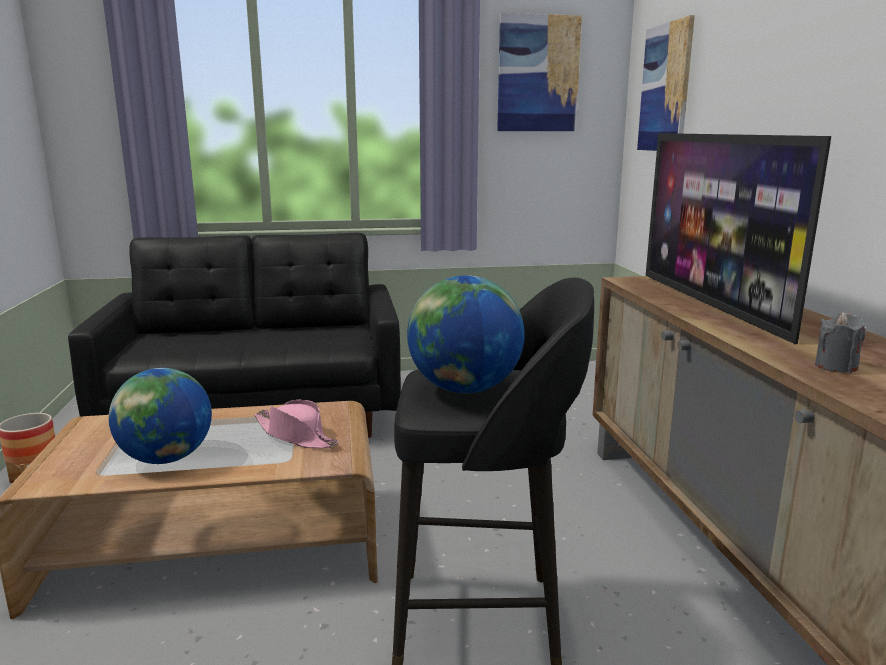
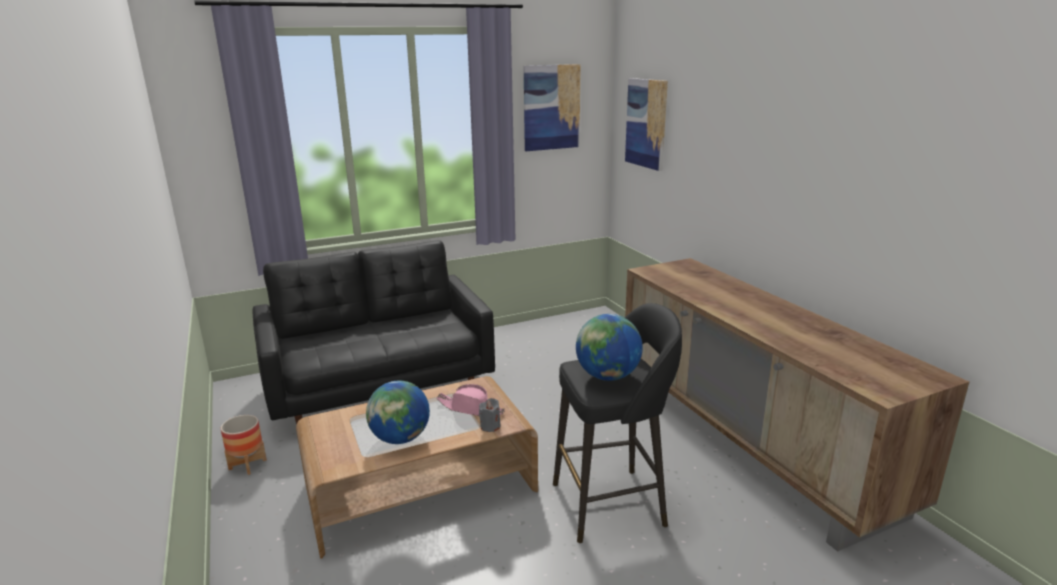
camera: 15 degrees left, 5 degrees up
television [646,133,831,344] -> none
grey candle [815,312,866,373] -> grey candle moved to [479,398,501,432]

